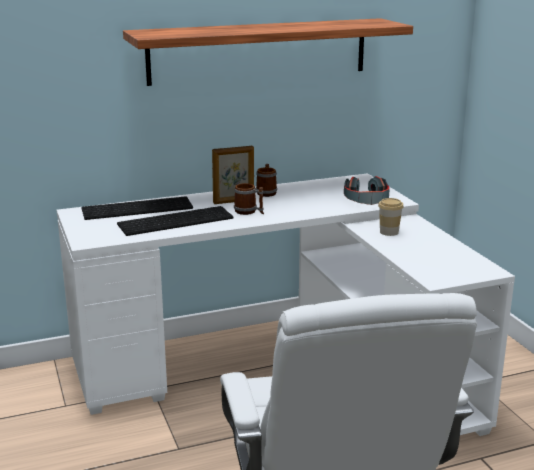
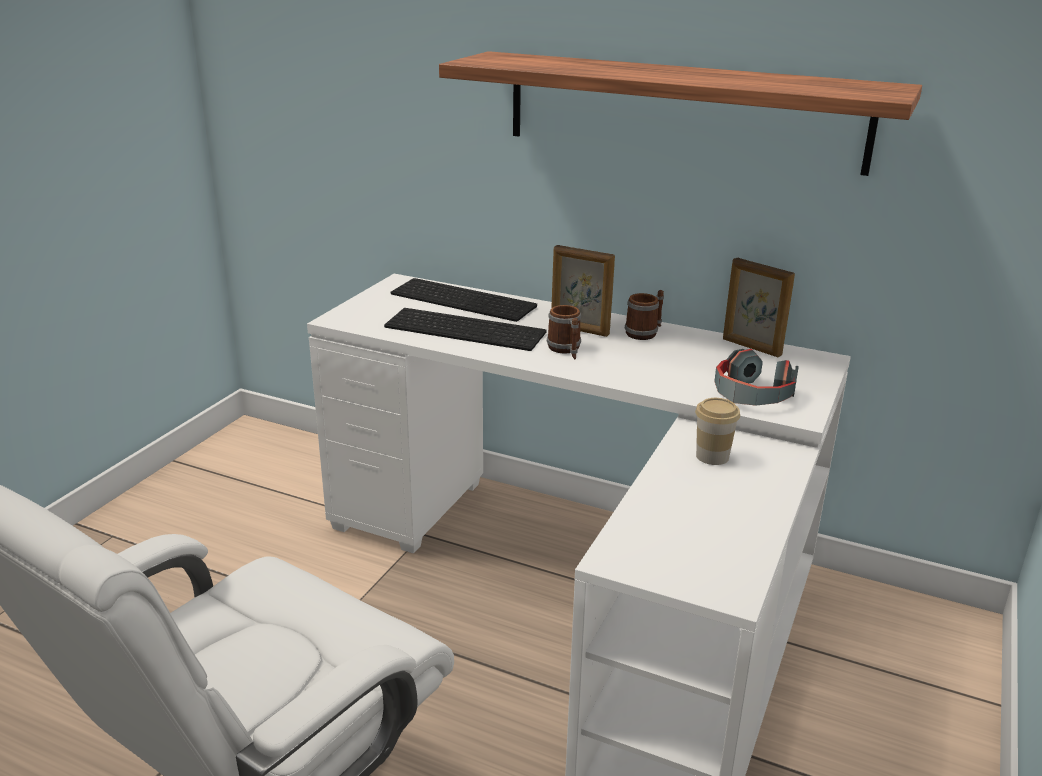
camera: 45 degrees right, 5 degrees up
none -> picture frame [723,258,795,357]

